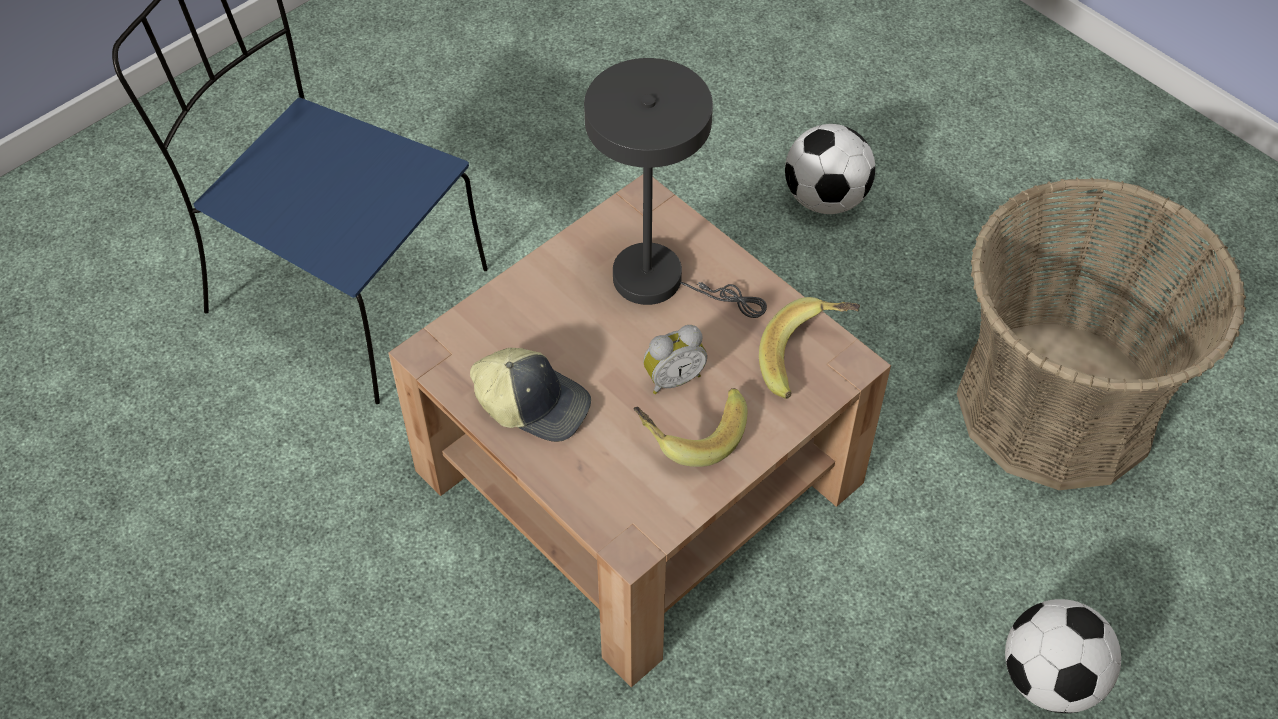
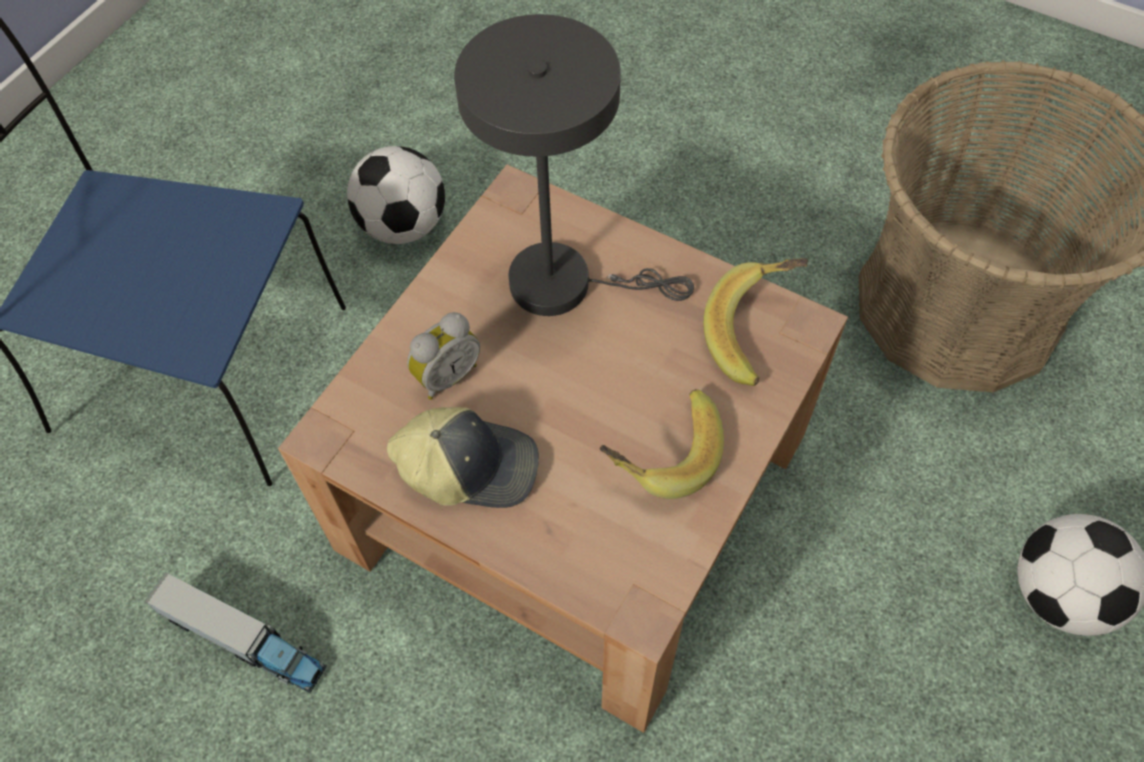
camera: 15 degrees left, 5 degrees up
alarm clock [643,325,707,394] -> alarm clock moved to [407,312,480,400]
football [785,124,875,214] -> football moved to [347,146,445,244]
none -> toy truck [144,572,327,693]

